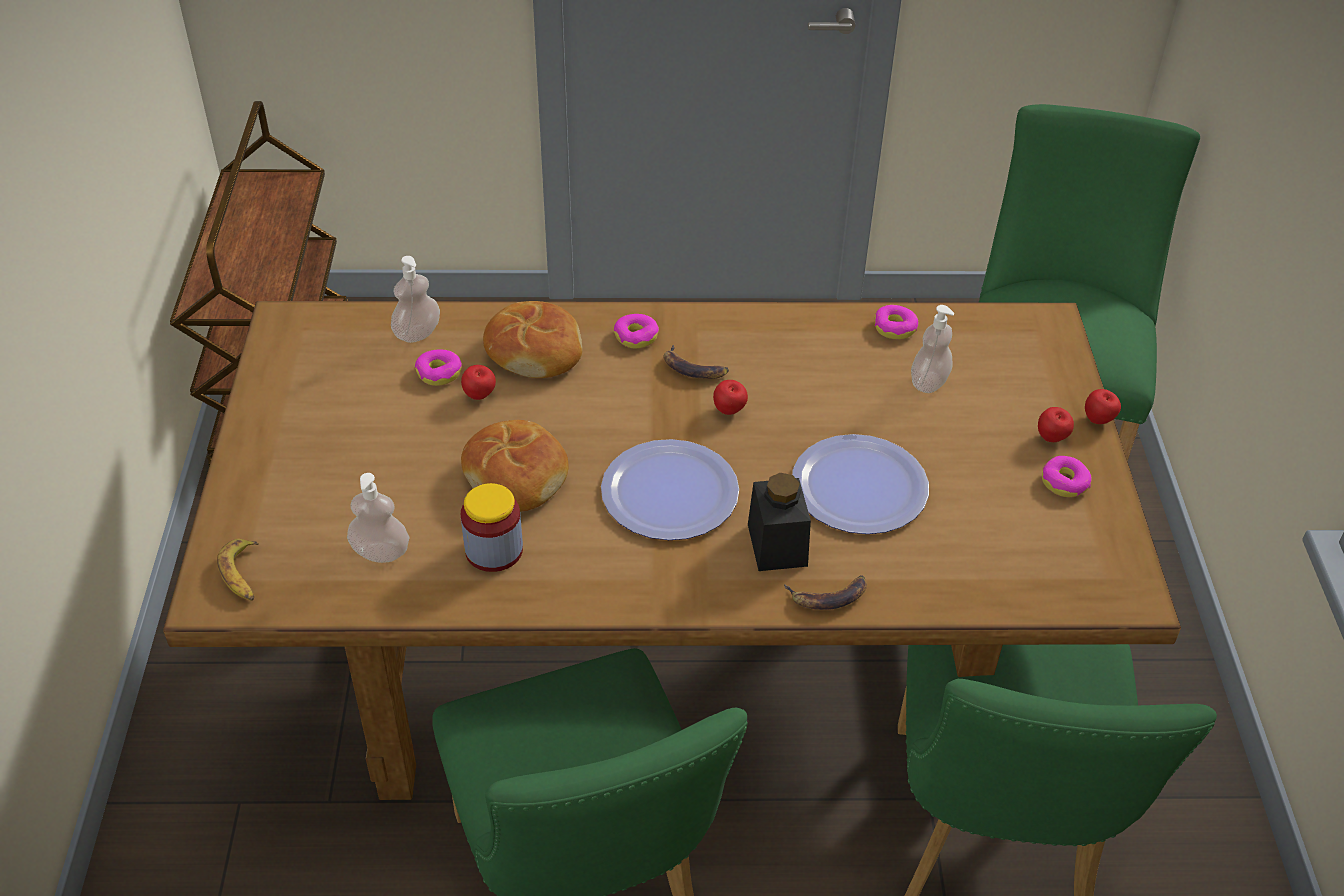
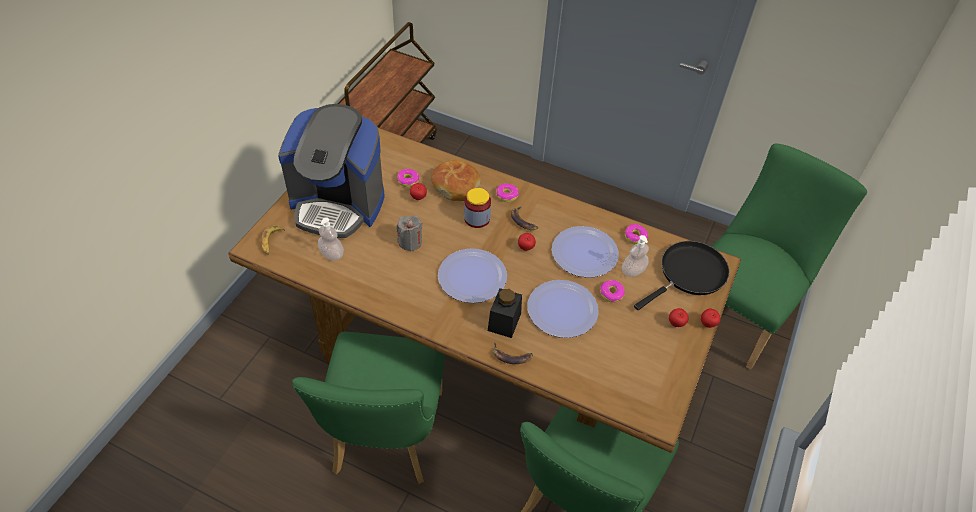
camera: 25 degrees right, 5 degrees up
soap dispenser [391,256,440,343] -> none
bread [461,420,568,512] -> grey candle [397,216,422,251]
jar [461,483,523,572] -> jar moved to [464,188,491,228]
donut [1042,456,1092,497] -> donut moved to [600,280,625,302]
none -> coffee machine [278,104,385,238]
none -> plate [552,226,619,278]
none -> black frying pan [634,241,729,310]

